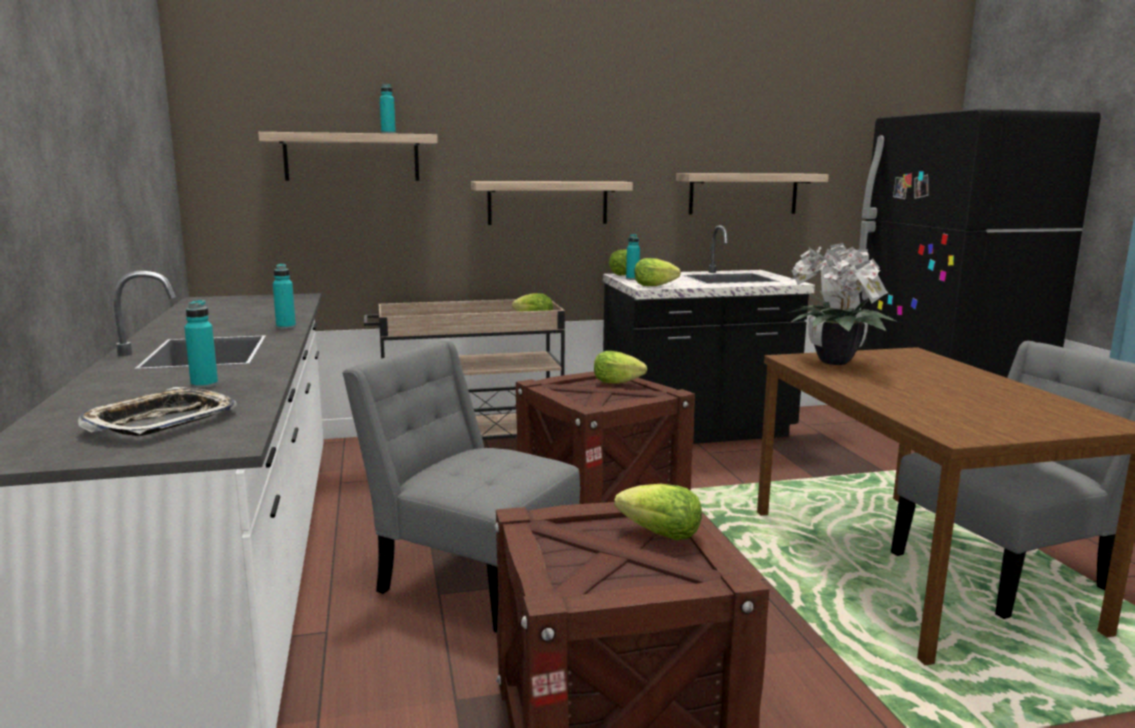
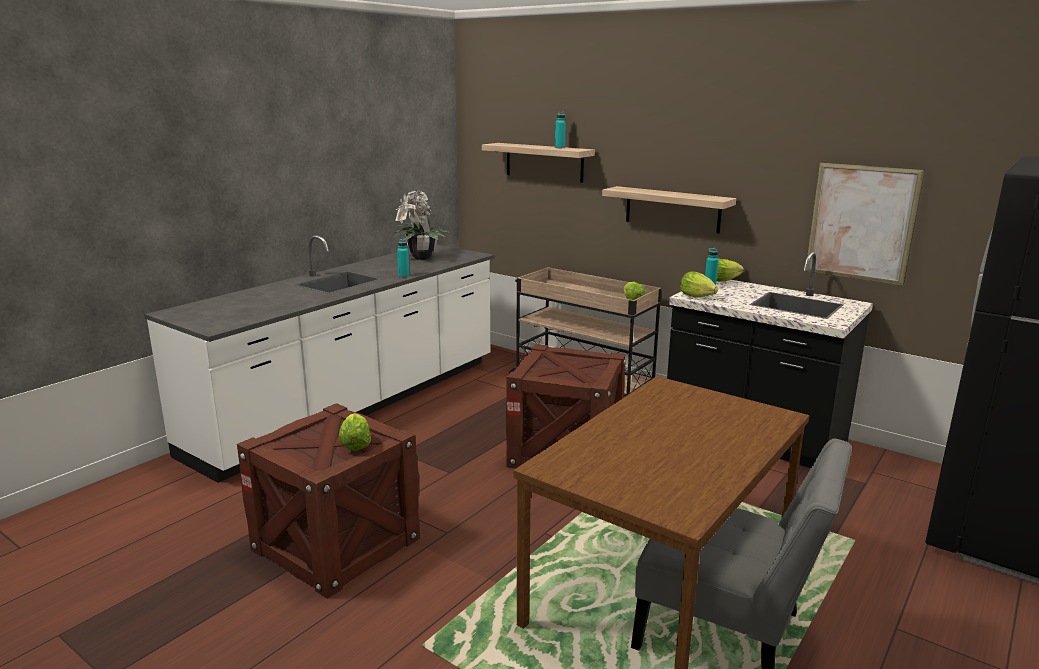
camera: 50 degrees right, 5 degrees up
tray [78,387,237,436] -> none
turquoise bottle [184,300,218,388] -> none
grey chair [342,341,580,633] -> none
lettuce [594,351,647,384] -> none
shelf [676,173,829,215] -> picture [807,162,925,285]
potted plant [788,243,896,365] -> potted plant moved to [394,190,448,260]

